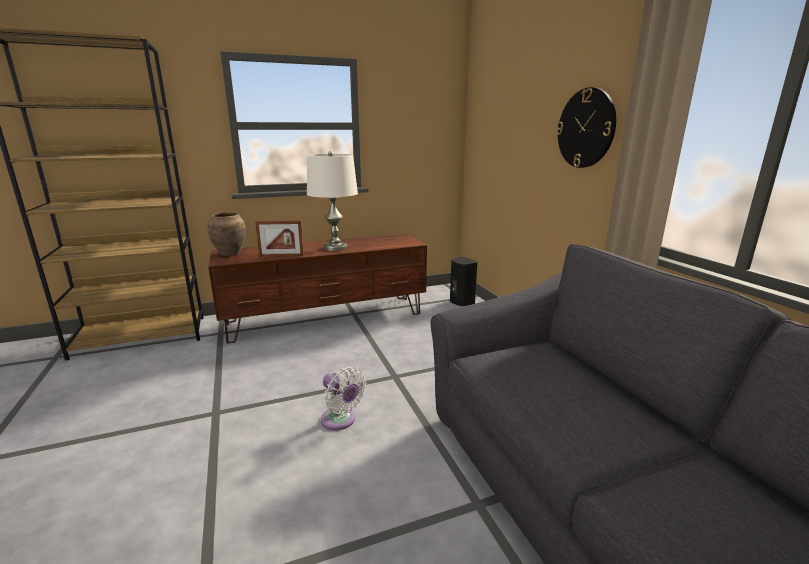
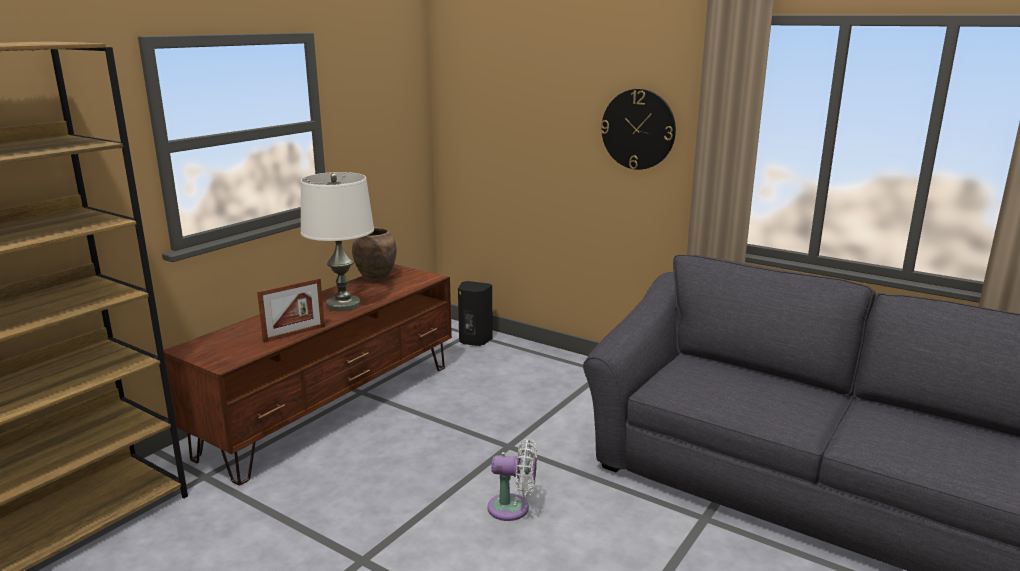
camera: 35 degrees left, 0 degrees up
brown vase [208,212,246,256] -> brown vase moved to [352,227,397,282]

